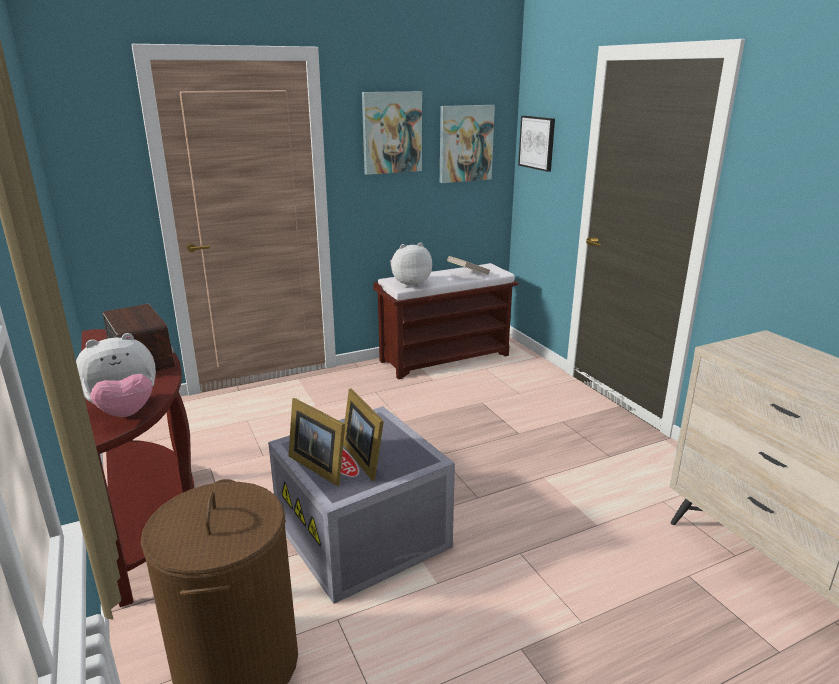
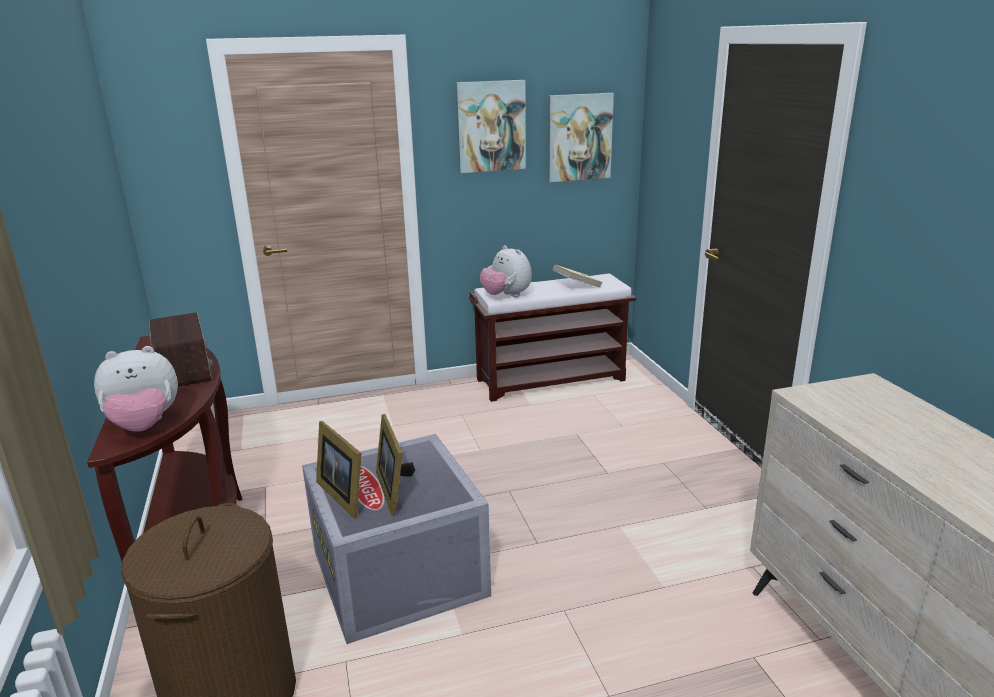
camera: 10 degrees right, 0 degrees up
plush toy [390,242,432,288] -> plush toy turned 120 degrees counterclockwise [480,245,532,297]
picture [518,116,555,172] -> none

